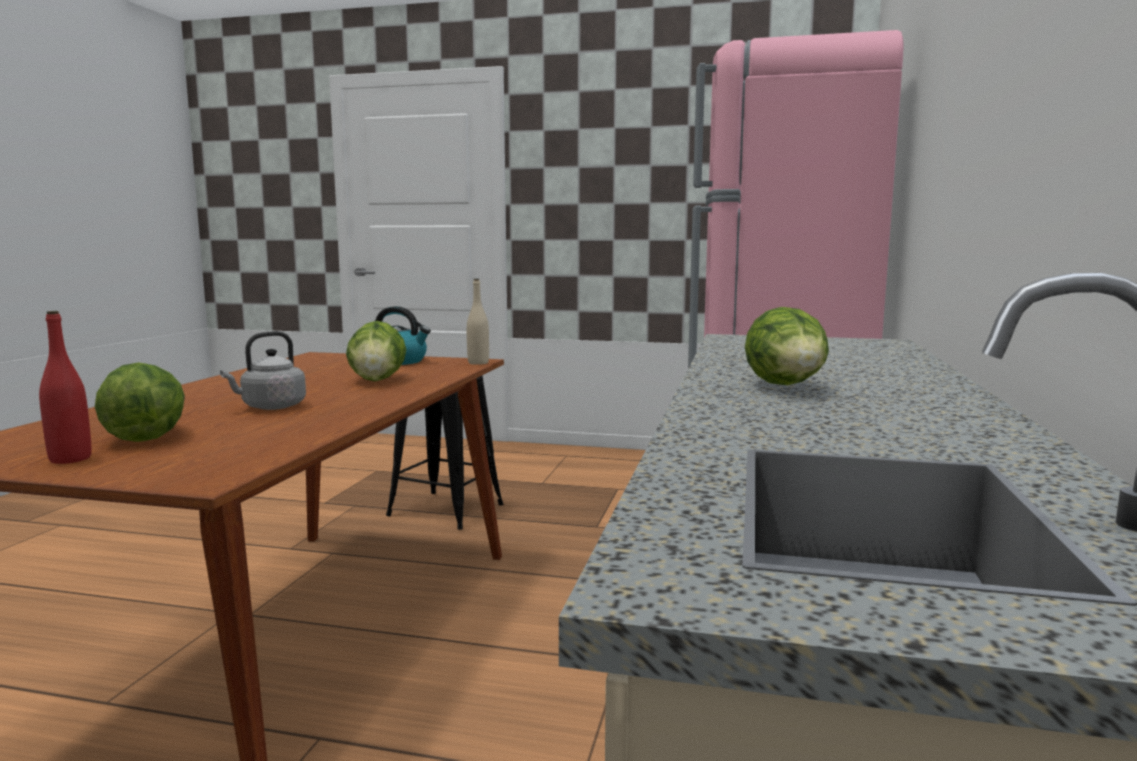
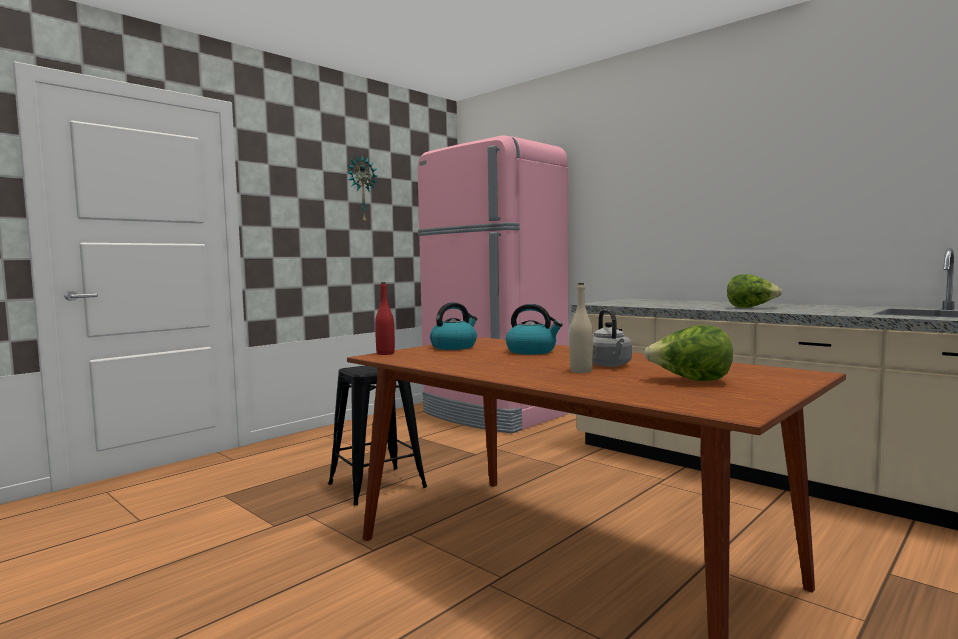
camera: 60 degrees left, 5 degrees down
red bottle [39,311,91,464] -> red bottle moved to [375,282,395,355]
lettuce [346,321,406,381] -> kettle [506,304,563,355]
beige bottle [467,279,489,365] -> beige bottle moved to [569,283,593,373]
none -> wall clock [347,155,377,225]

